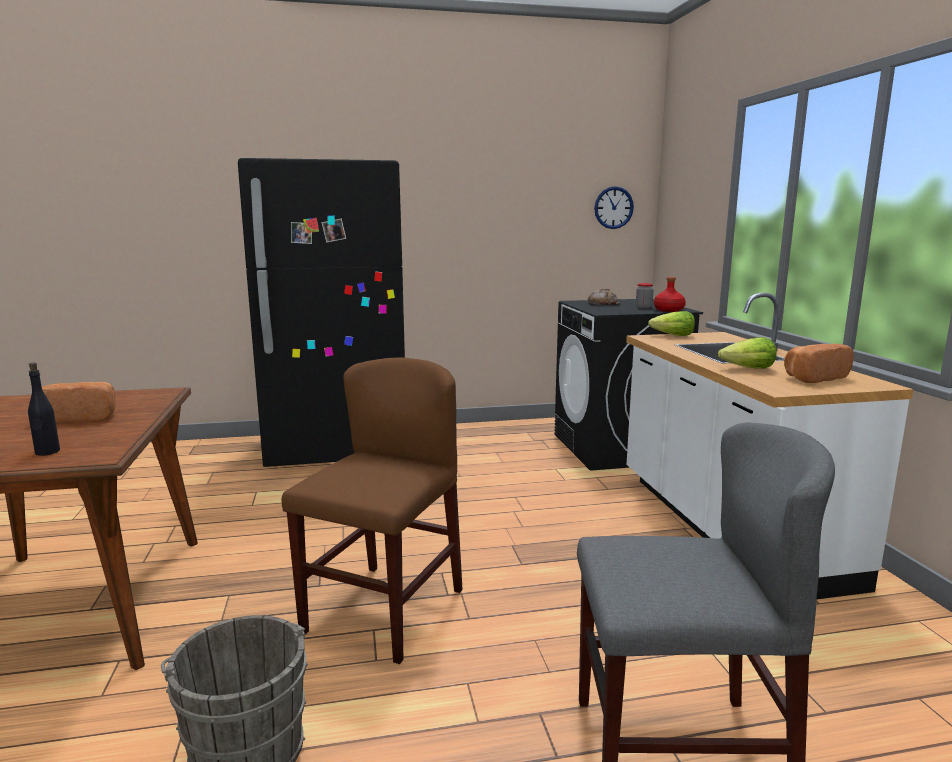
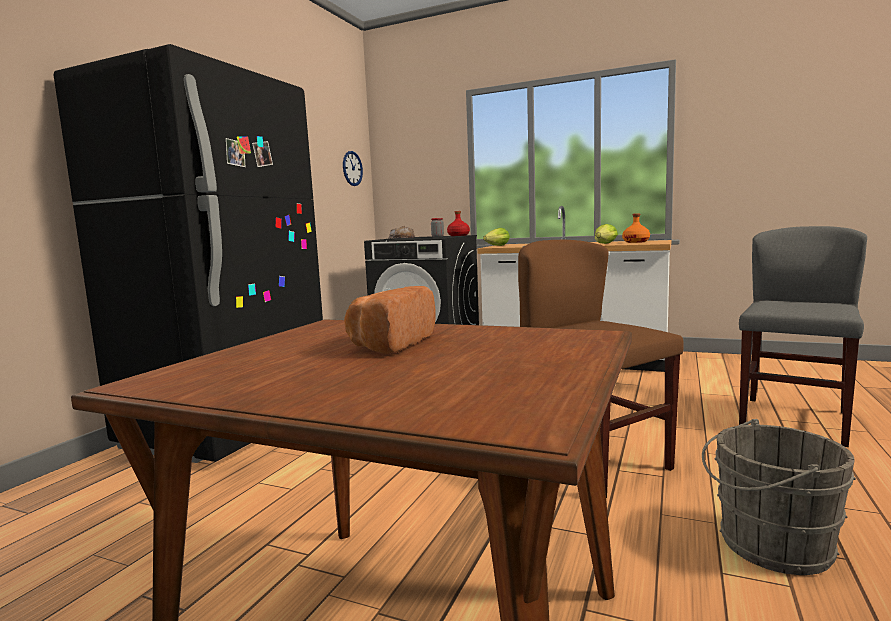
camera: 55 degrees left, 5 degrees down
black bottle [28,363,60,456] -> none
bread [784,344,854,383] -> orange bottle [622,213,650,243]

